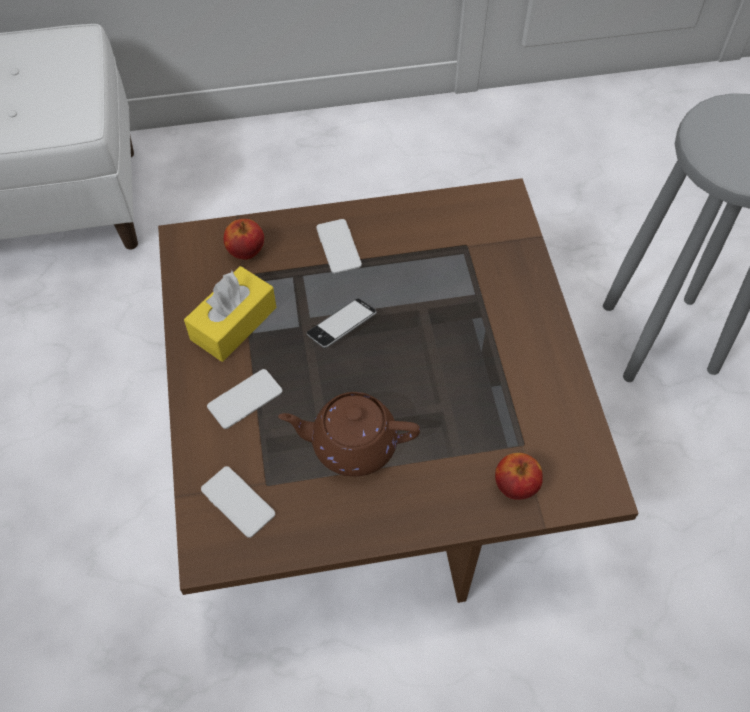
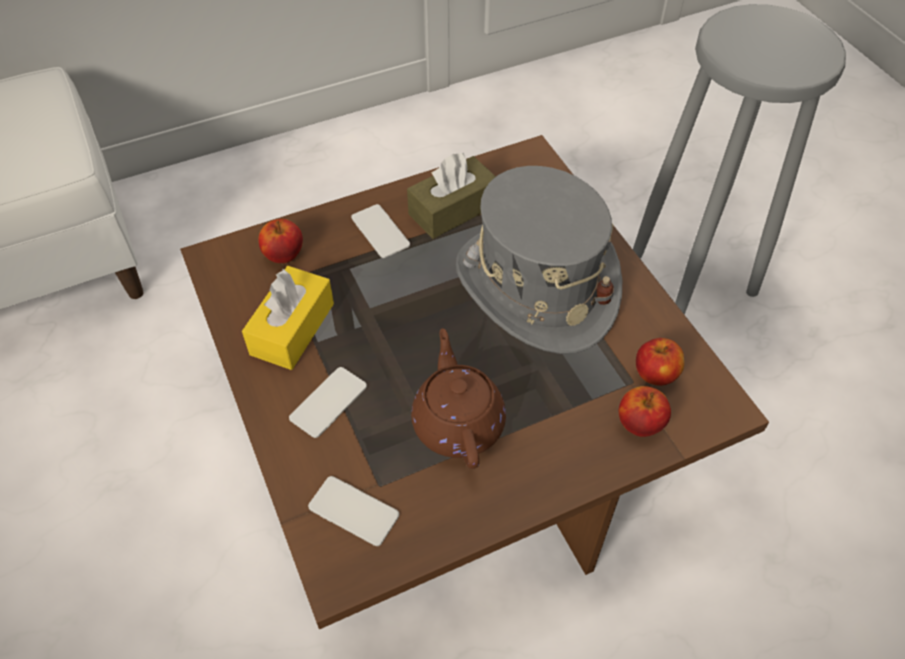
camera: 15 degrees left, 5 degrees down
brown teapot [278,392,420,477] -> brown teapot turned 90 degrees clockwise [411,328,506,469]
phone [307,298,377,348] -> none
none -> brown tissue box [407,153,496,239]
none -> grey hat [456,166,622,354]
none -> apple [636,338,684,386]

